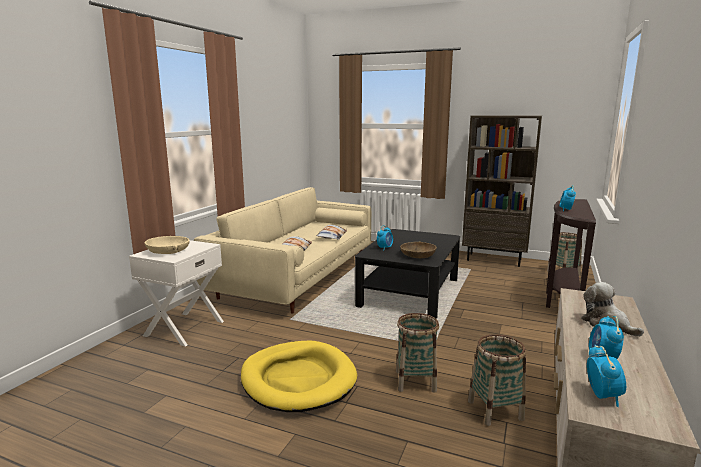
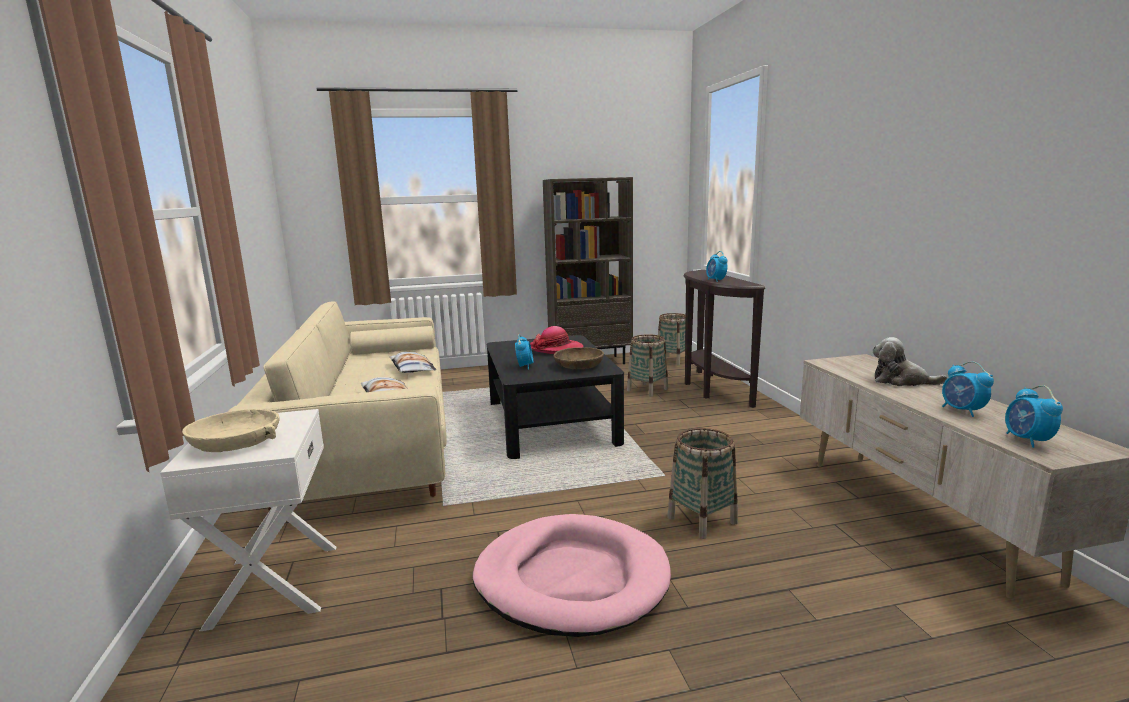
camera: 35 degrees left, 0 degrees up
yellow dog bed [241,340,357,412] -> pink dog bed [473,514,671,637]
basket [468,334,526,426] -> basket moved to [627,334,668,397]
alarm clock [587,345,626,407] -> alarm clock turned 150 degrees counterclockwise [1005,385,1063,448]
none -> hat [530,326,584,354]

